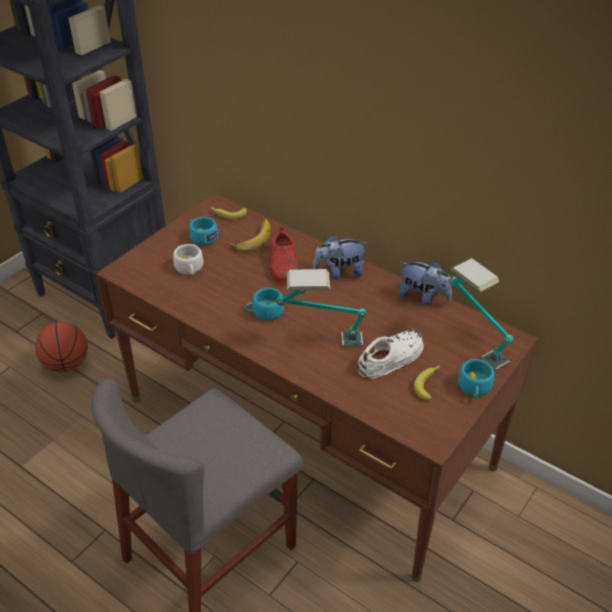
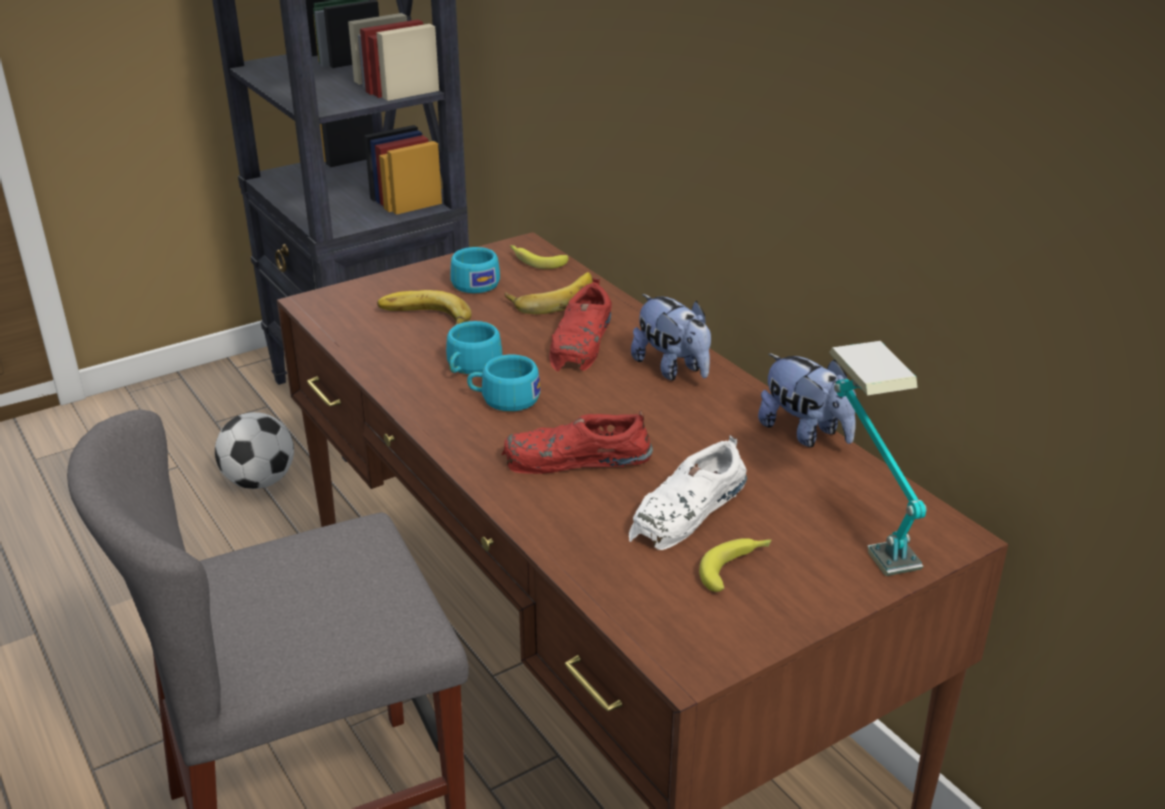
camera: 20 degrees right, 10 degrees down
basketball [35,322,88,372] -> football [215,412,294,489]
white cup [173,244,204,275] -> banana [377,290,471,325]
table lamp [277,269,366,347] -> red shoe [502,410,653,474]
plush toy [313,235,368,279] -> plush toy turned 135 degrees counterclockwise [631,294,711,381]
white shoe [357,330,423,378] -> white shoe turned 150 degrees clockwise [629,435,747,550]
turquoise cup [458,359,494,399] -> turquoise cup moved to [446,321,502,374]

